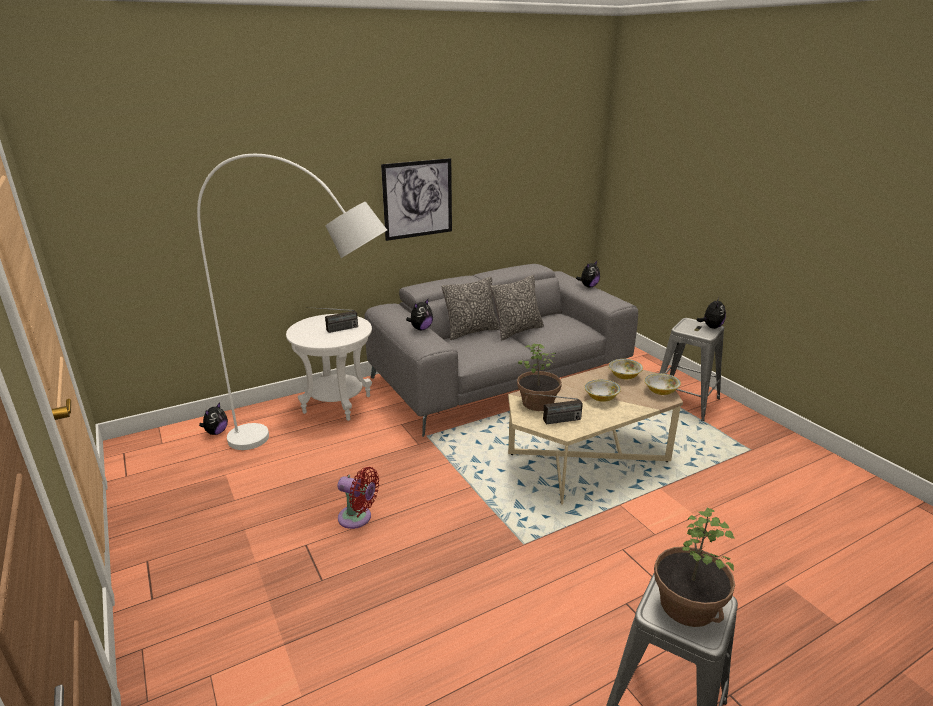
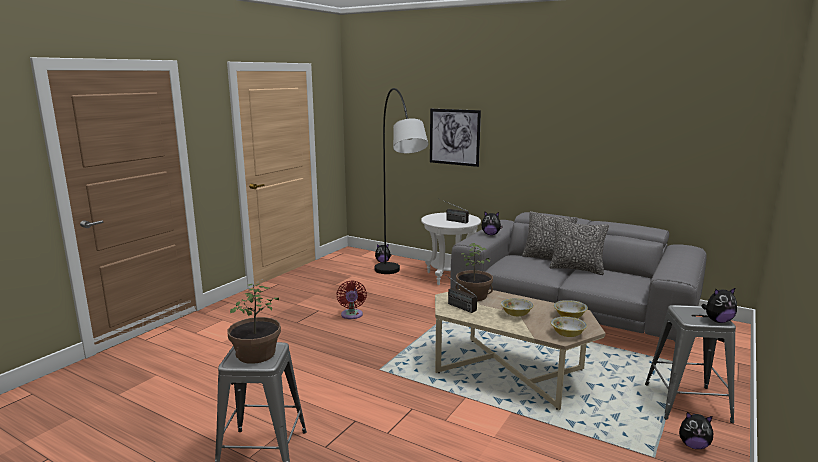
camera: 60 degrees right, 10 degrees down
white floor lamp [197,154,387,450] -> black floor lamp [374,88,429,274]
picture [381,158,452,241] -> picture moved to [430,109,481,167]
plush toy [576,261,600,288] -> plush toy moved to [679,412,714,449]

